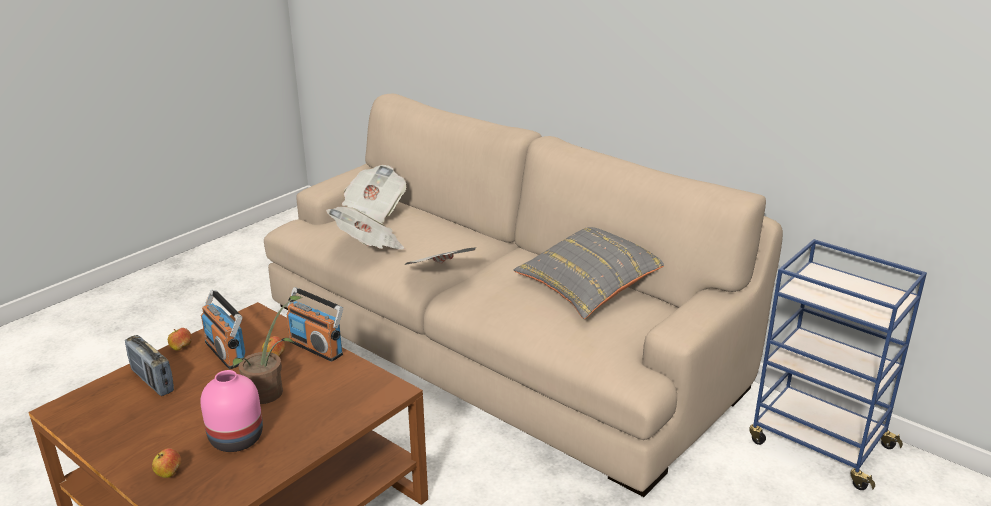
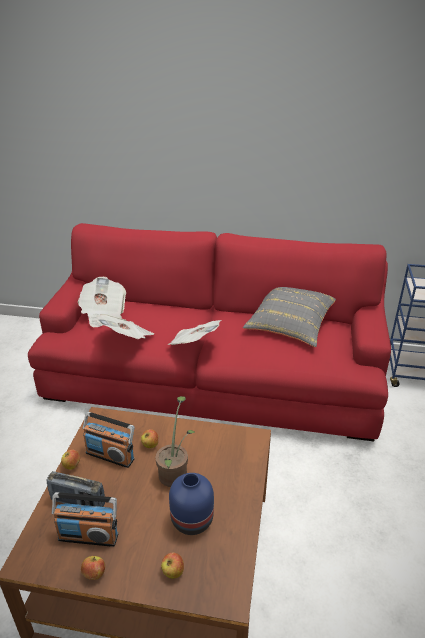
camera: 30 degrees left, 5 degrees up
pink vase [200,370,263,452] -> blue vase [169,473,214,535]
beige sofa [264,94,783,497] -> red sofa [28,223,391,441]
radio [287,288,343,362] -> radio moved to [52,492,118,547]
none -> apple [81,556,105,580]

